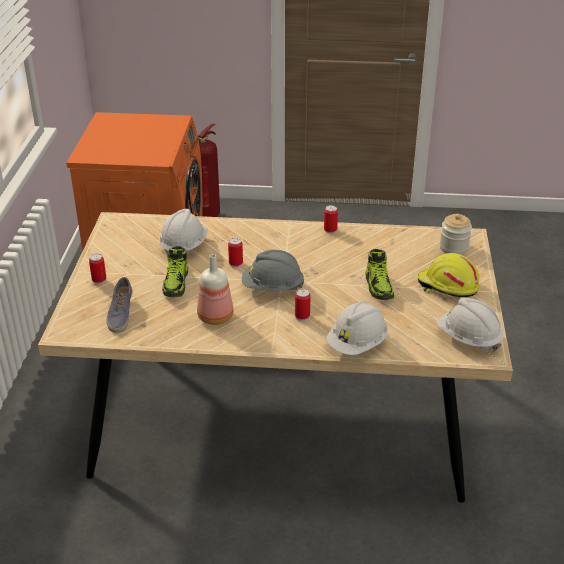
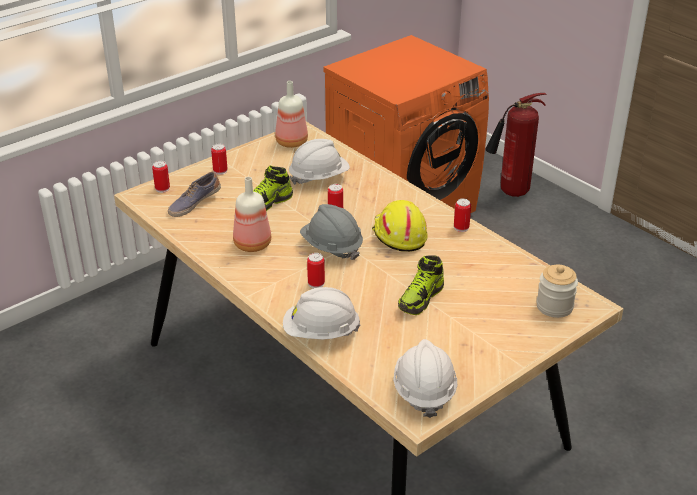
camera: 45 degrees right, 0 degrees up
yellow hard hat [418,253,479,297] -> yellow hard hat moved to [372,200,427,252]
none -> can [152,161,170,193]
none -> bottle [275,81,308,148]

